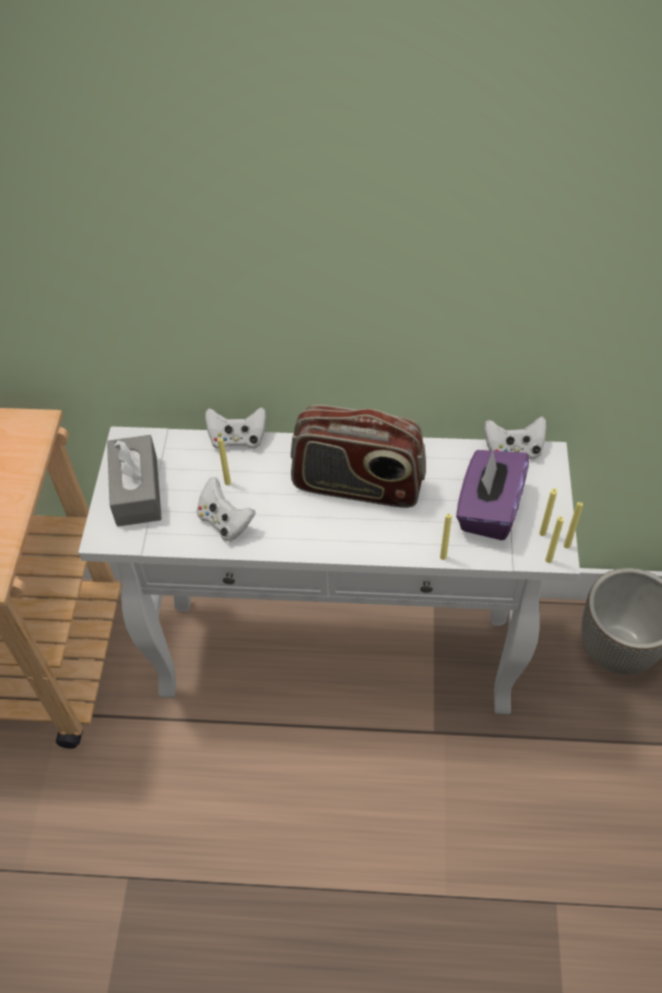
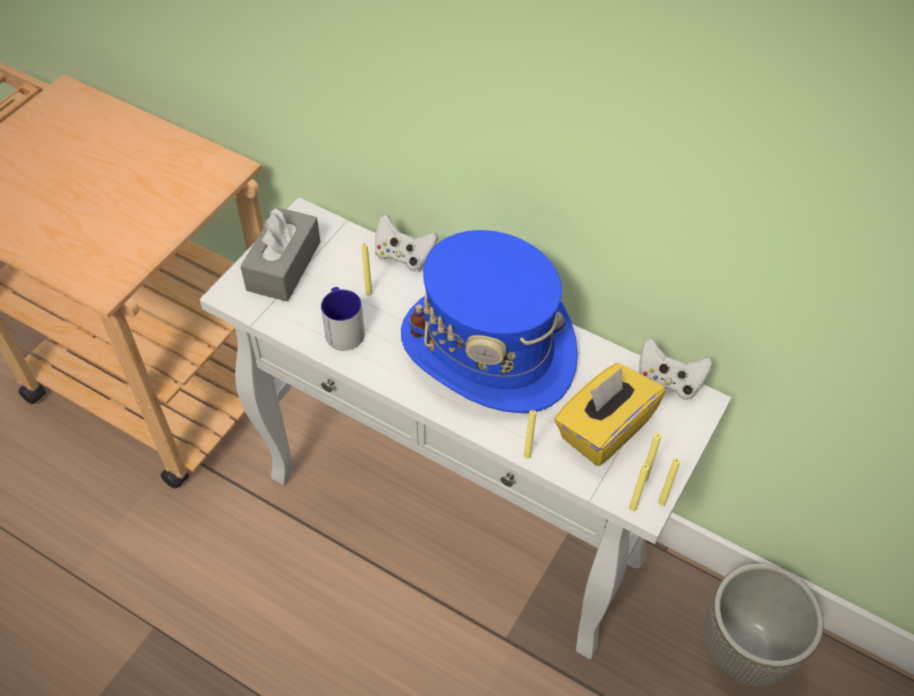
camera: 25 degrees right, 0 degrees up
white game controller [197,477,255,542] -> mug [321,287,365,351]
radio [291,404,426,508] -> blue hat [401,230,578,413]
purple tissue box [456,450,529,540] -> yellow tissue box [554,363,666,466]

